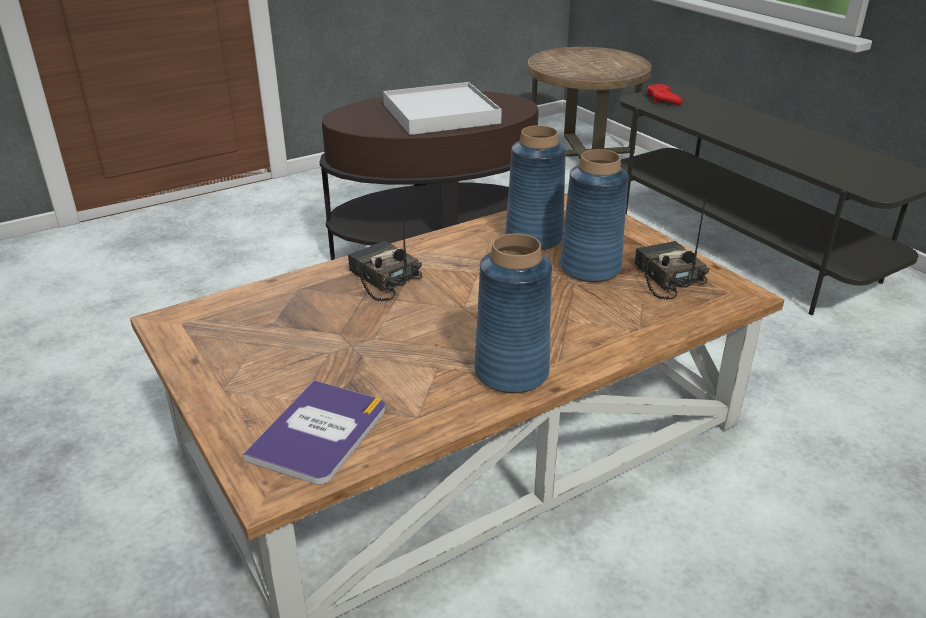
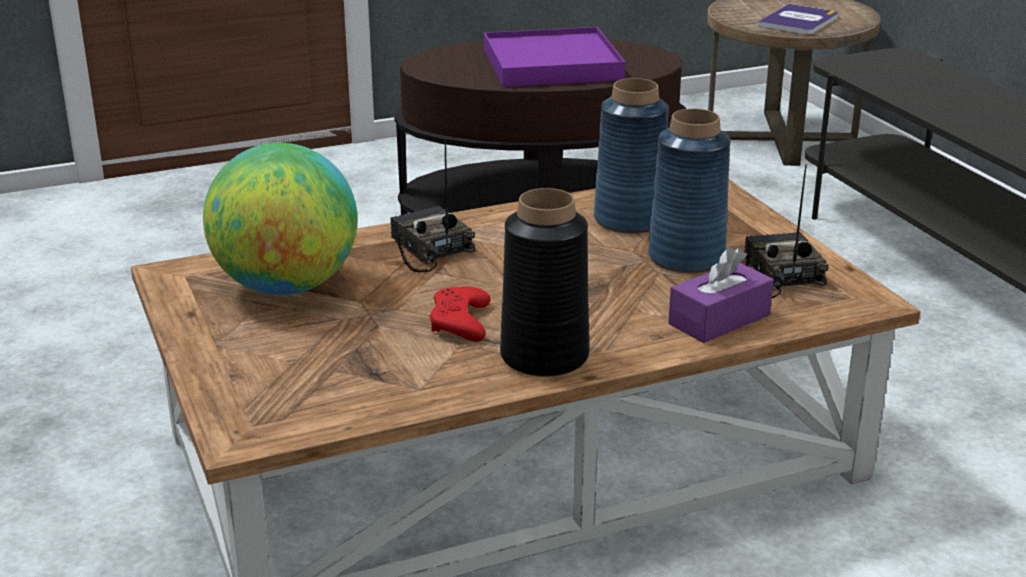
camera: 10 degrees right, 5 degrees down
book [243,380,385,485] -> book moved to [757,4,838,35]
white tray [383,82,502,135] -> purple tray [484,27,625,87]
blue vase [474,234,552,393] -> black vase [500,188,589,377]
red game controller [647,84,683,105] -> red game controller moved to [430,287,490,341]
none -> globe [203,143,357,295]
none -> purple tissue box [668,247,774,343]

